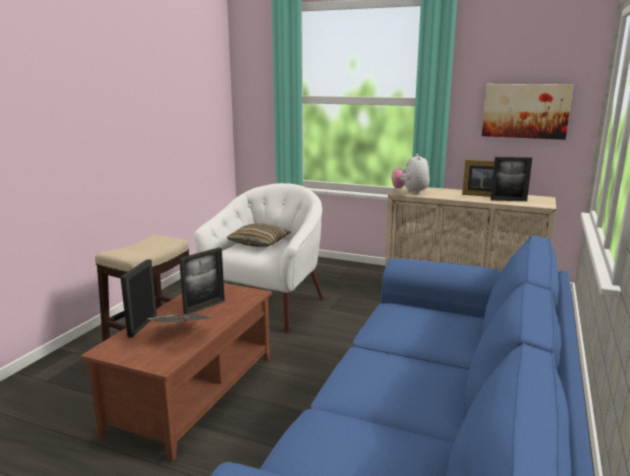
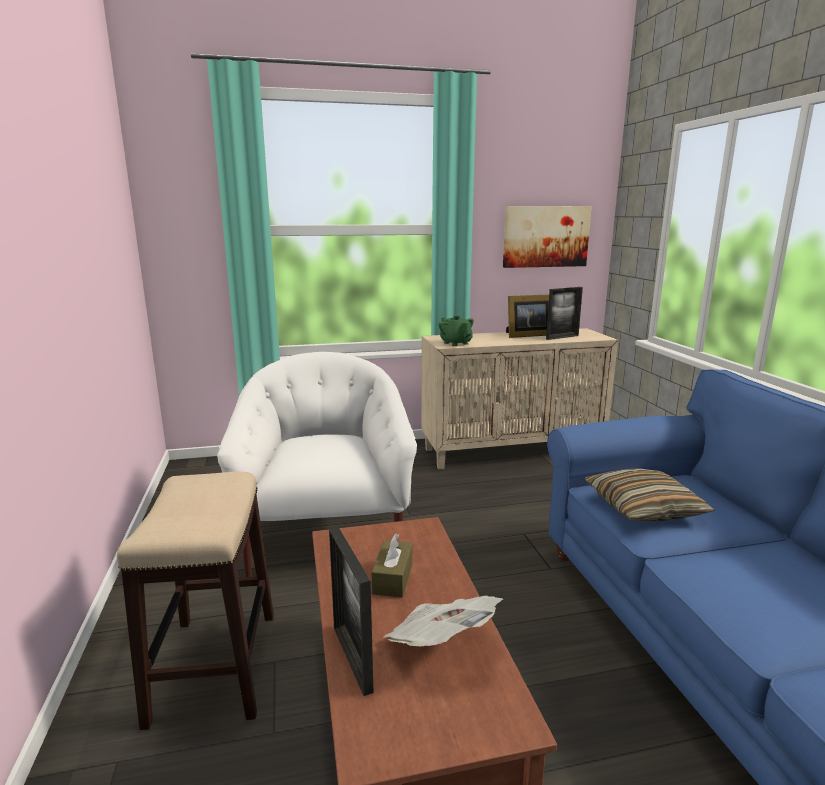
camera: 35 degrees left, 0 degrees up
picture frame [179,247,225,314] -> brown tissue box [371,533,413,598]
pillow [227,223,291,247] -> pillow moved to [585,468,715,521]
plush toy [391,154,430,194] -> green teapot [439,315,474,346]

